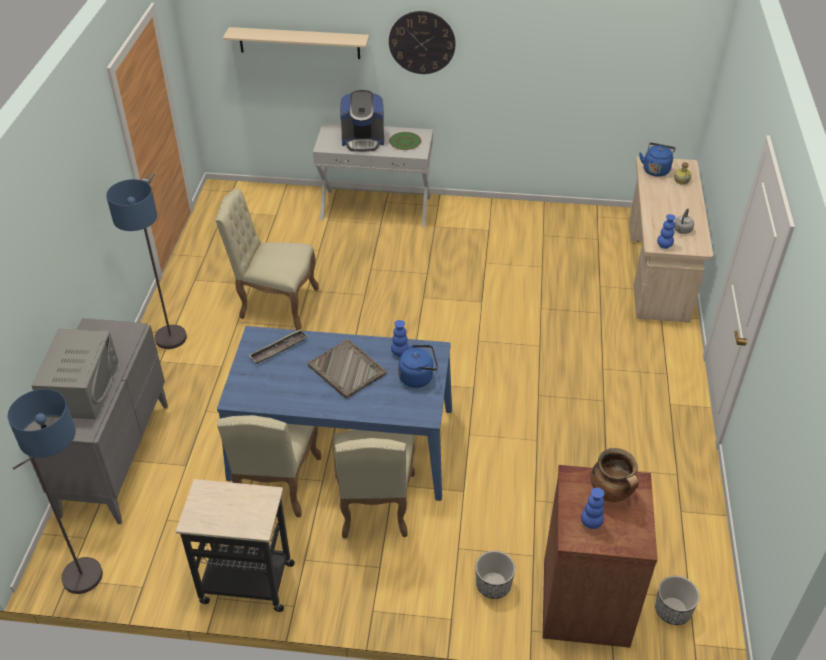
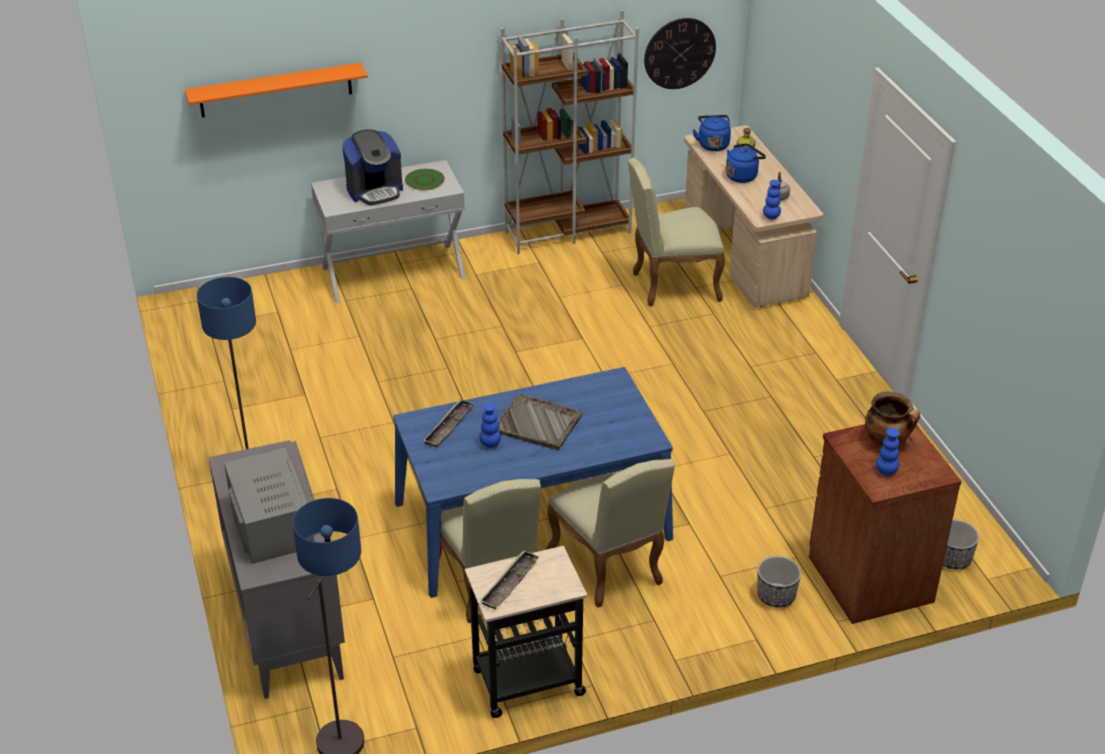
camera: 25 degrees left, 5 degrees down
beige chair [216,189,319,330] -> beige chair moved to [628,158,725,306]
beige shelf [223,27,369,59] -> orange shelf [185,63,368,117]
wall clock [389,11,456,74] -> wall clock moved to [644,18,716,89]
blue vase [391,320,409,357] -> blue vase moved to [480,403,501,448]
blue kettle [398,345,438,388] -> blue kettle moved to [726,143,766,183]
none -> tray [480,550,540,609]
none -> brown bookcase [501,10,639,254]

